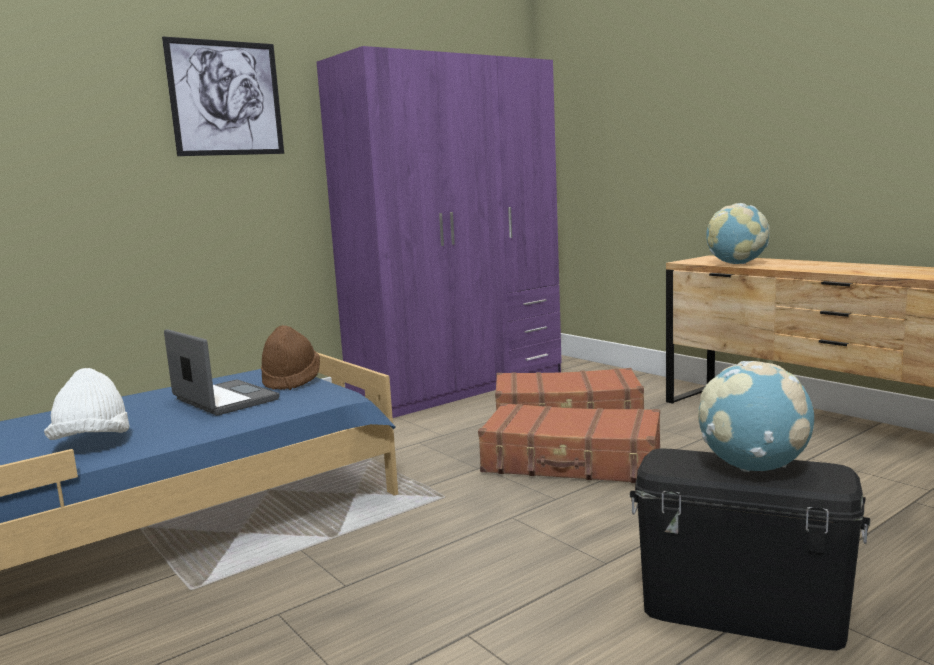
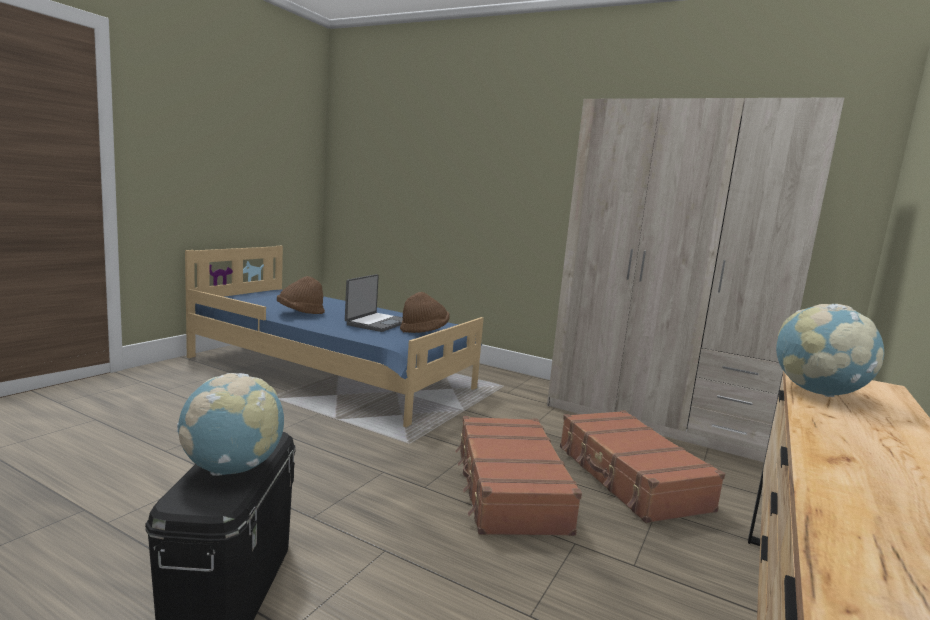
camera: 65 degrees right, 0 degrees up
white hat [44,368,130,440] -> brown hat [277,276,325,314]
picture [162,36,284,156] -> none
purple wardrobe [317,46,562,418] -> beige wardrobe [547,97,844,462]

